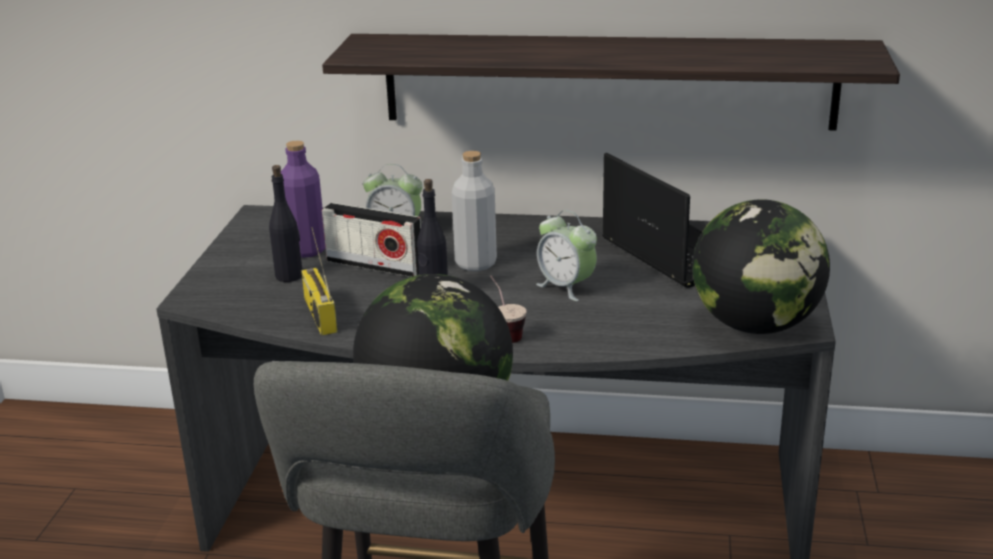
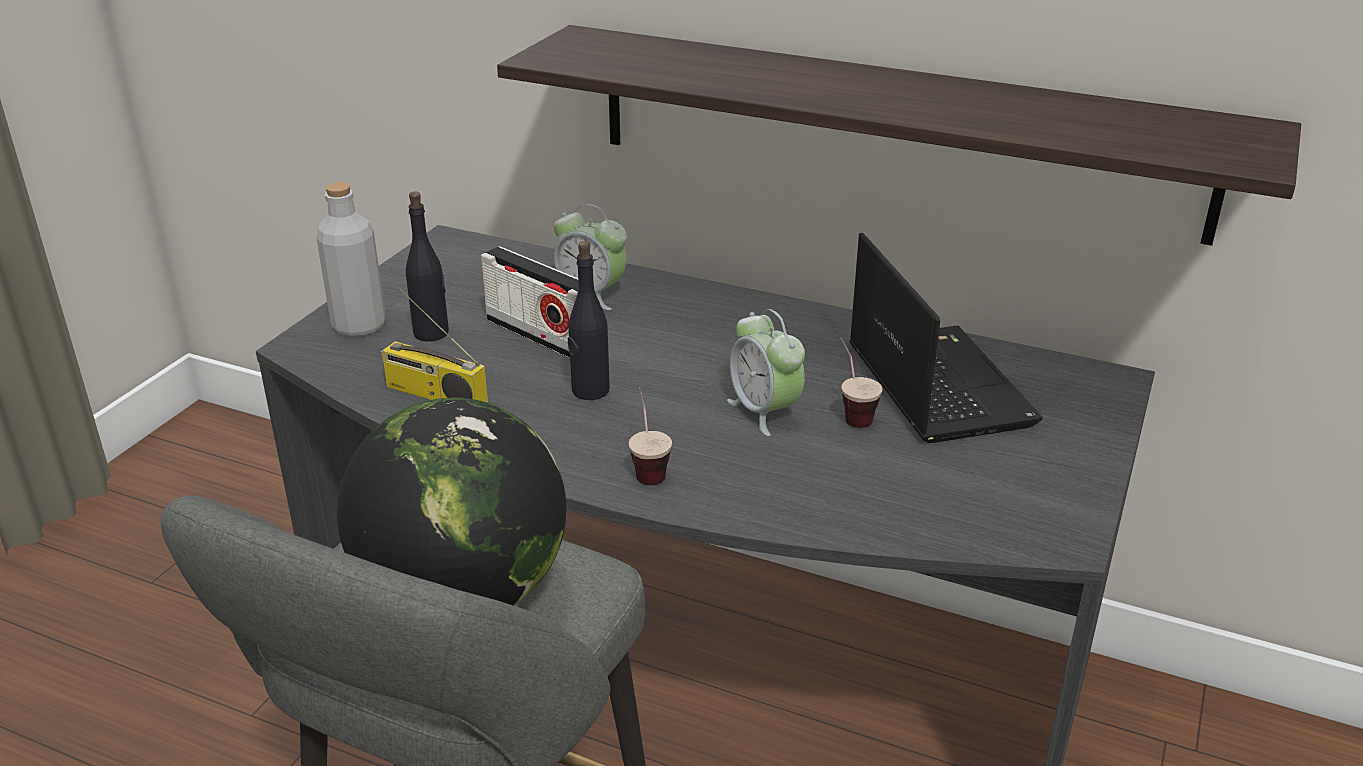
camera: 15 degrees right, 5 degrees up
purple bottle [281,141,325,258] -> none
radio [301,227,337,336] -> radio turned 60 degrees counterclockwise [380,287,488,403]
grey bottle [452,151,497,271] -> grey bottle moved to [316,182,385,337]
globe [692,199,830,334] -> none
none -> cup [840,338,883,428]

